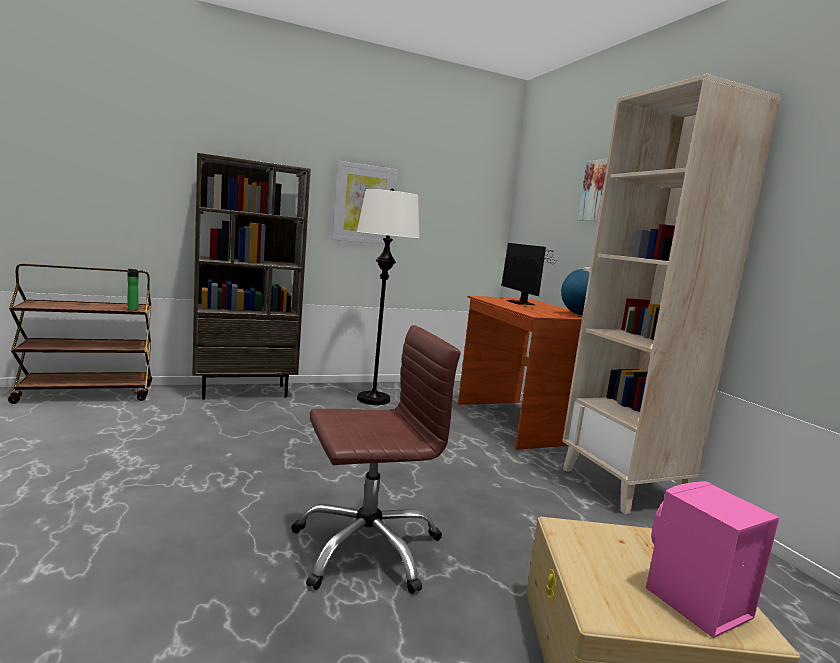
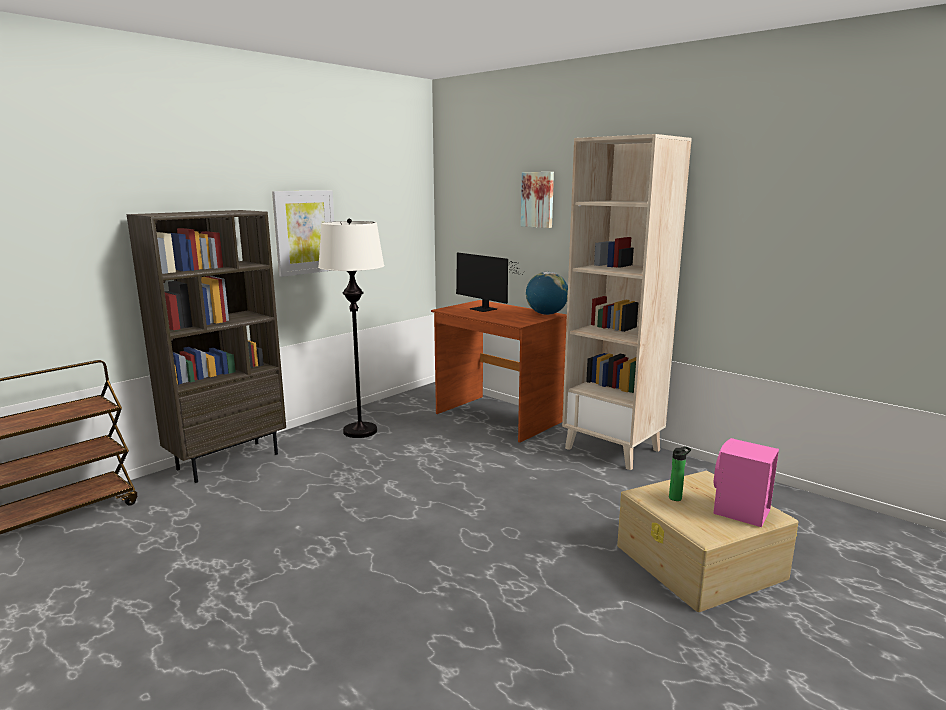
camera: 25 degrees left, 5 degrees up
bottle [128,269,143,311] -> bottle moved to [669,446,691,501]
brown office chair [291,325,461,594] -> none

